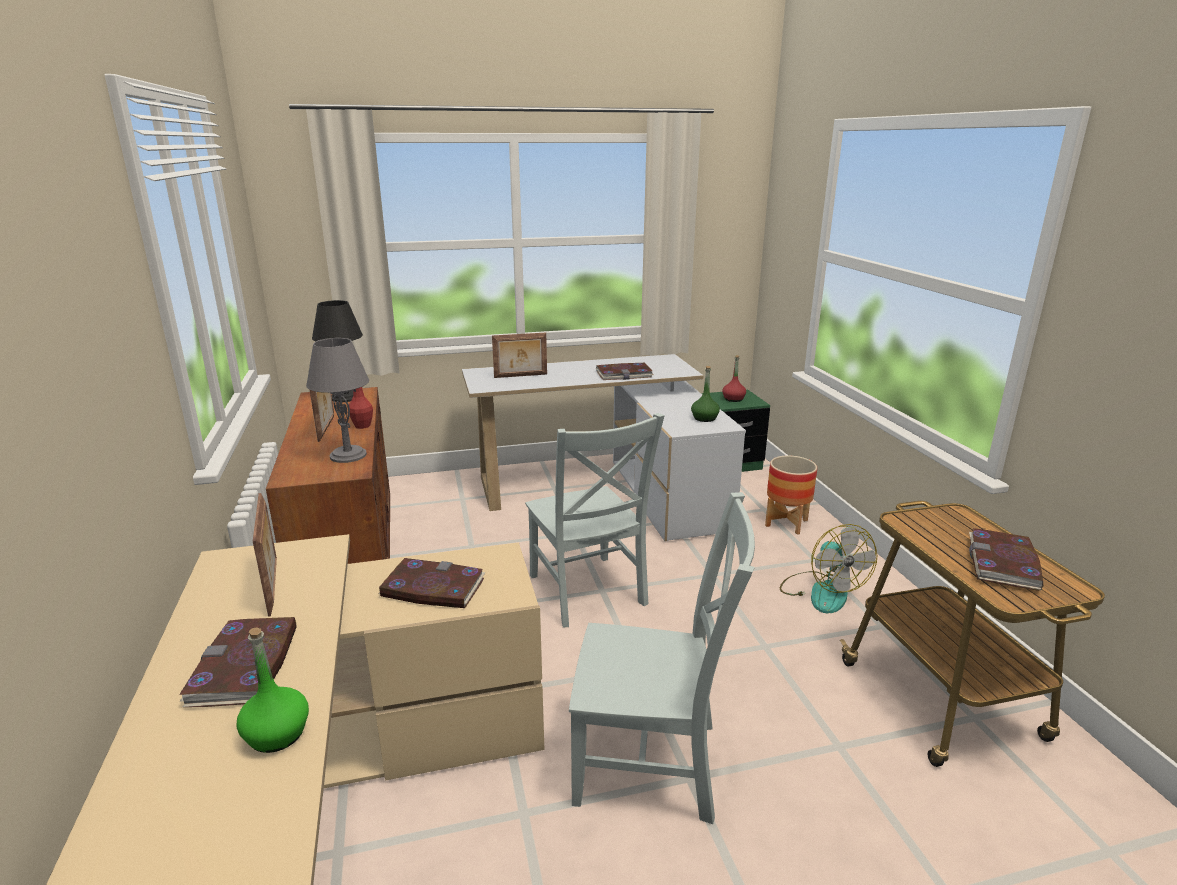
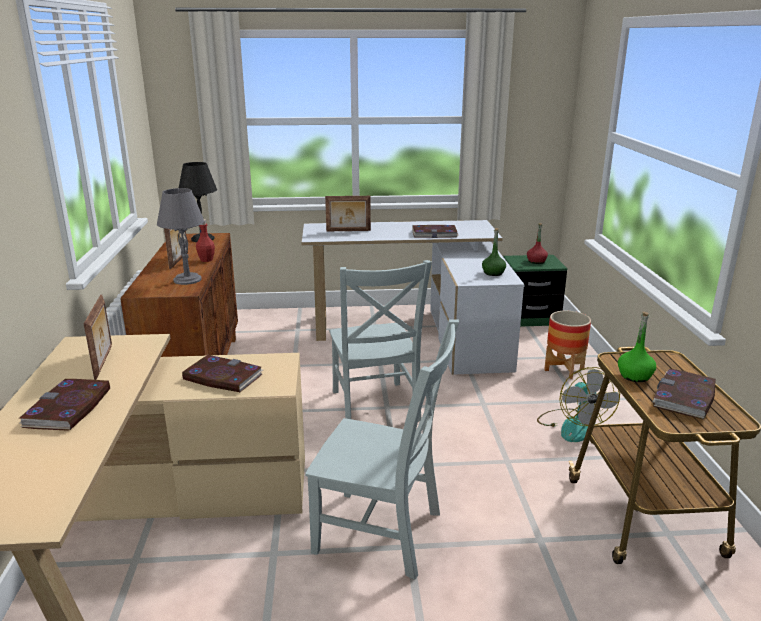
camera: 10 degrees right, 0 degrees up
green bottle [237,627,309,753] -> green bottle moved to [618,312,656,382]

